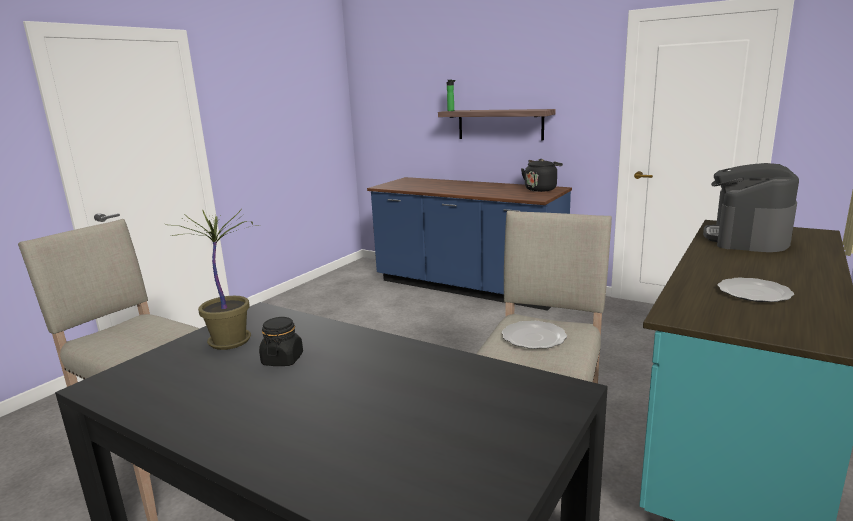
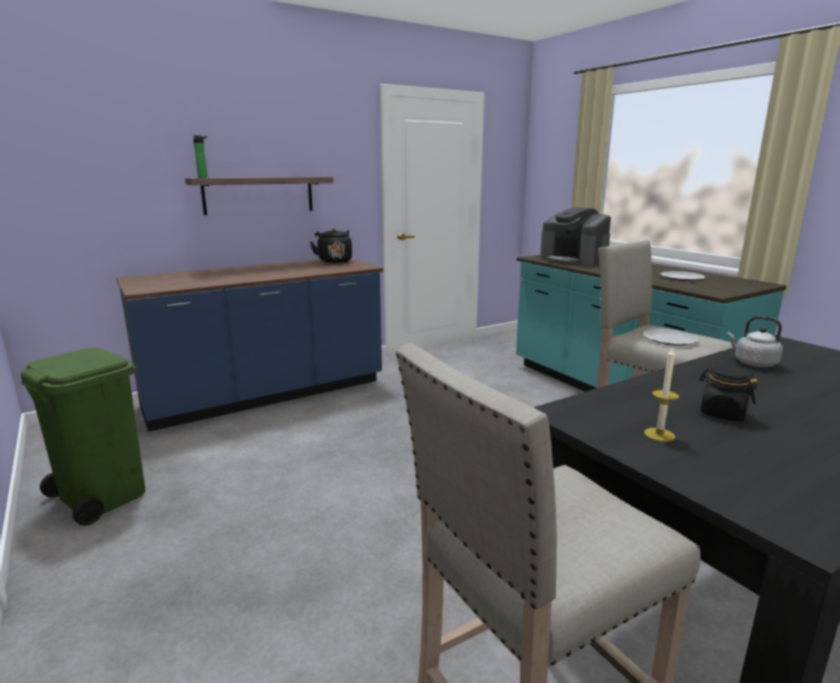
camera: 65 degrees left, 0 degrees up
potted plant [165,209,258,350] -> candle [644,346,679,442]
none -> green trash can [21,348,146,525]
none -> grey kettle [727,316,783,367]

